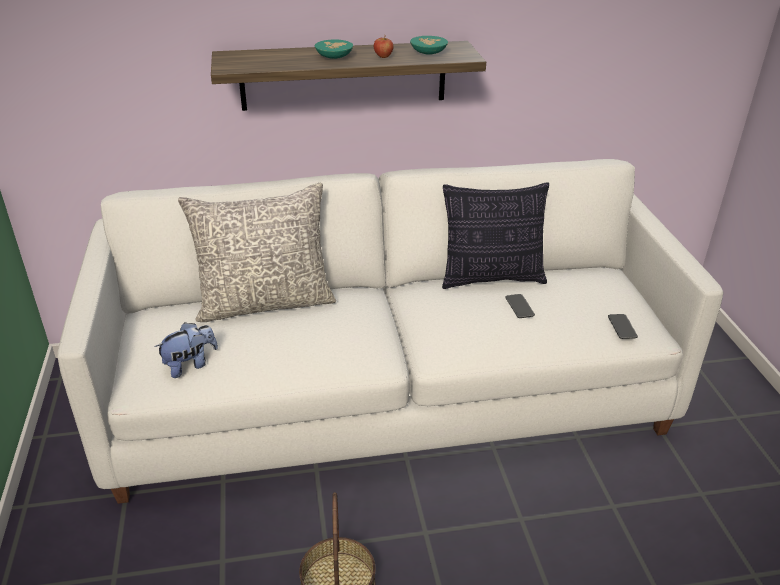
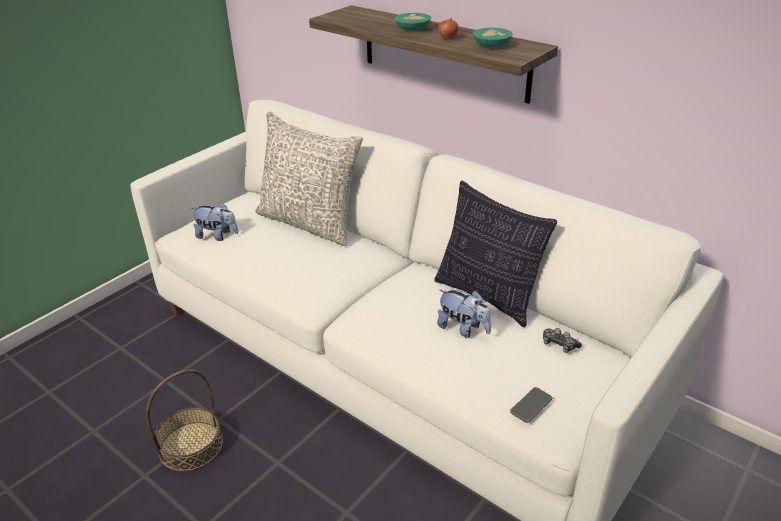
camera: 50 degrees right, 0 degrees up
phone [505,294,535,318] -> plush toy [437,289,491,338]
none -> game controller [543,328,582,353]

